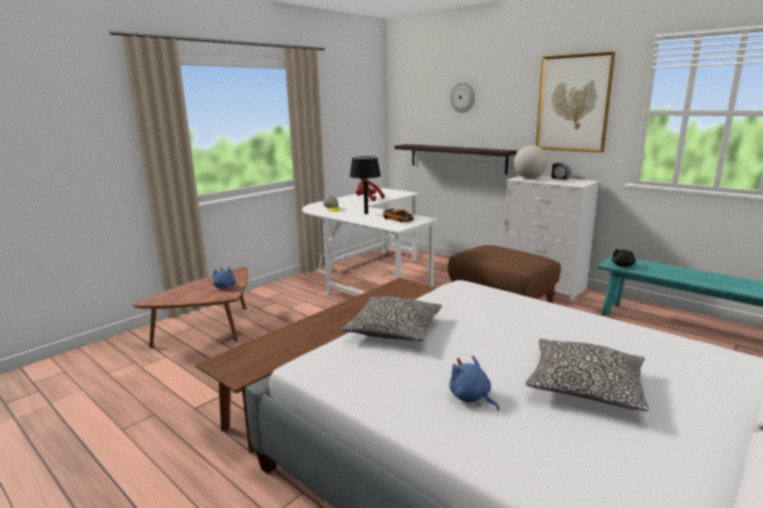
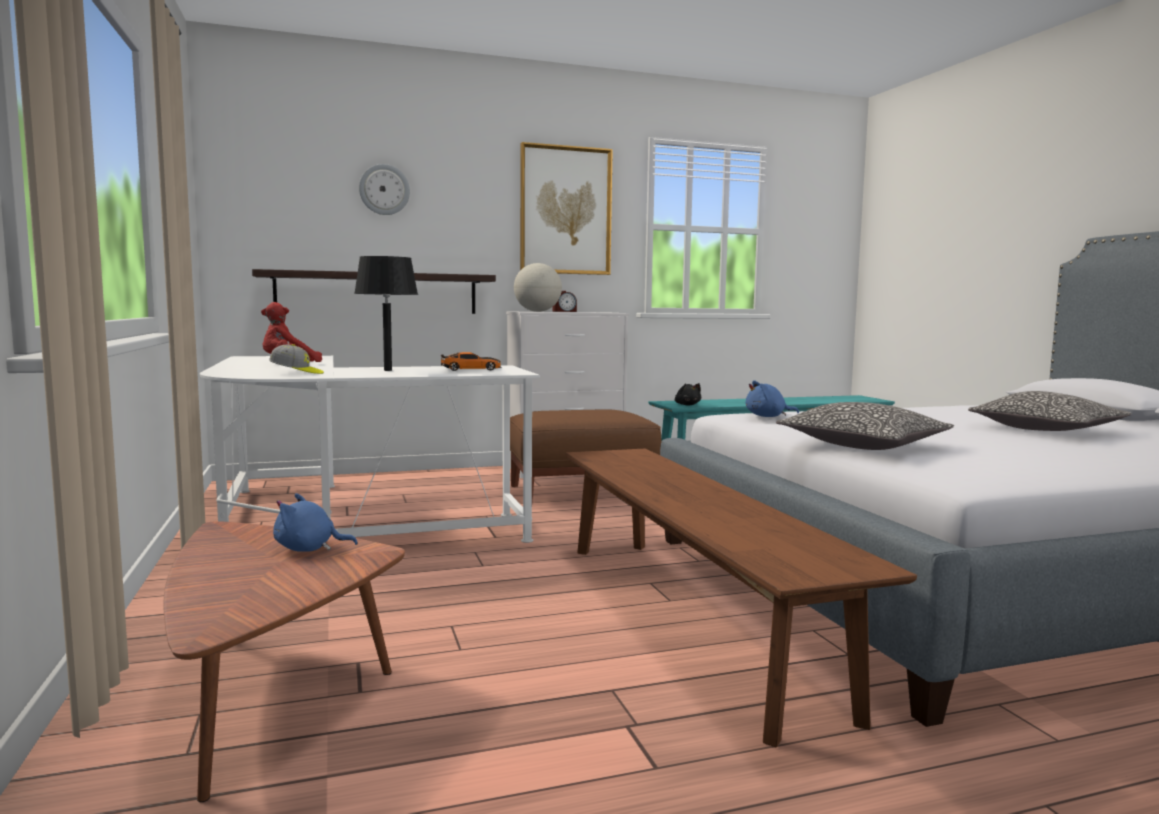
camera: 60 degrees left, 10 degrees down
blue plush toy [449,356,499,411] -> blue plush toy moved to [746,380,799,417]

